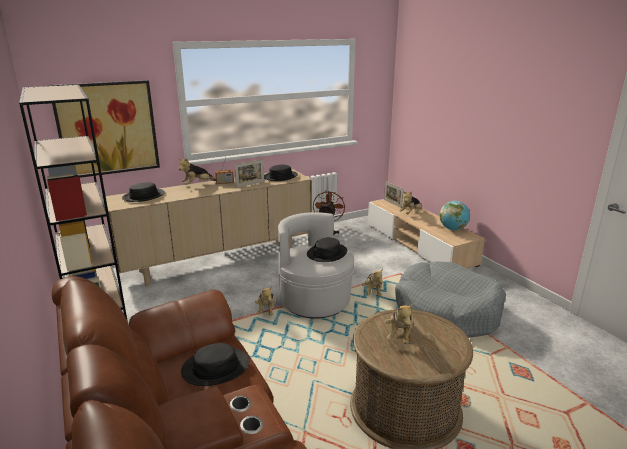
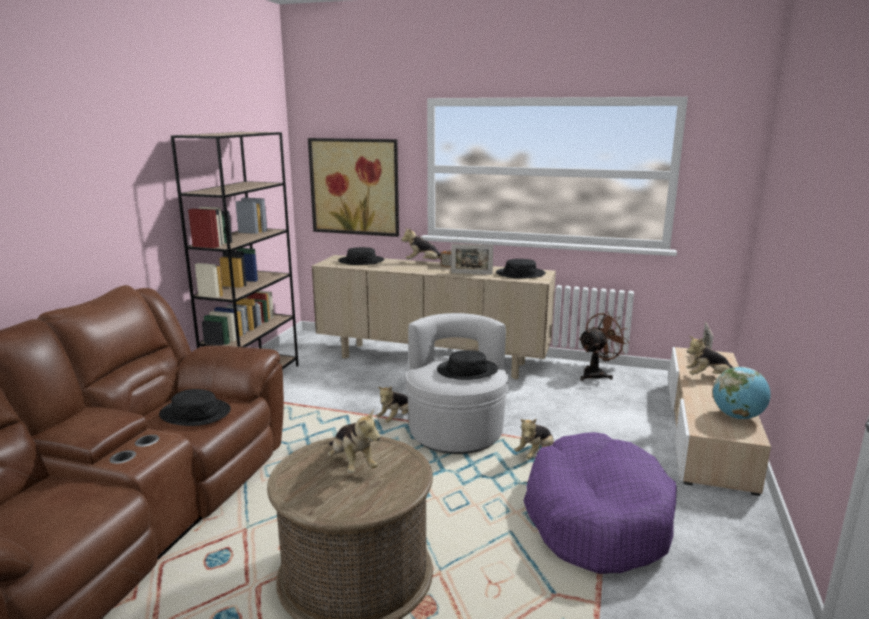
camera: 45 degrees right, 5 degrees down
plush toy [385,303,414,344] -> plush toy turned 90 degrees counterclockwise [328,409,380,473]
grey dog bed [395,261,506,338] -> purple dog bed [523,432,677,574]

